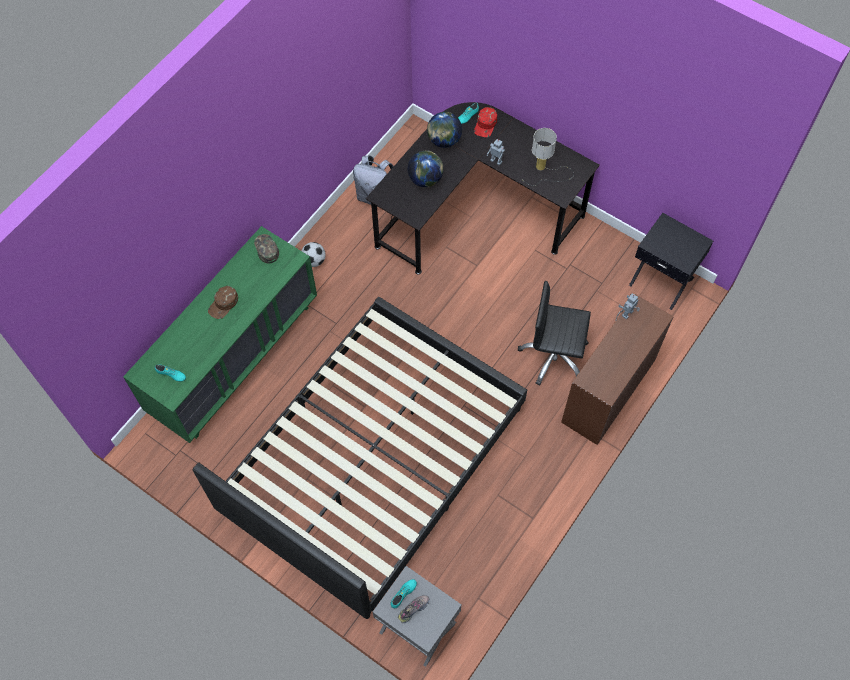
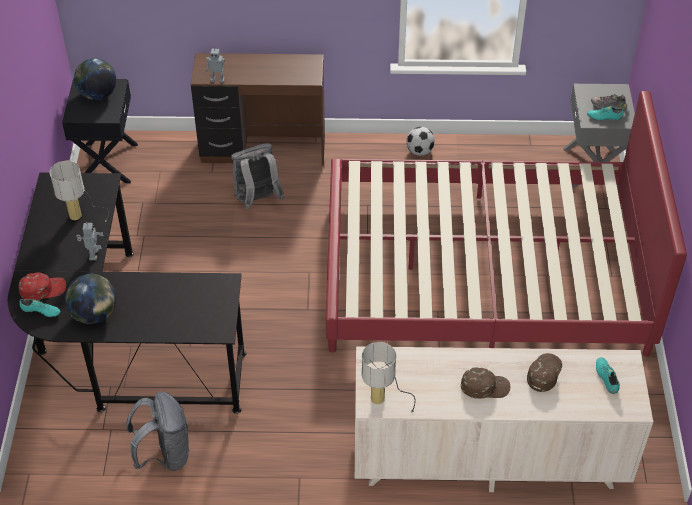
camera: 125 degrees left, 15 degrees down
green dresser [123,226,317,443] -> beige dresser [355,346,653,492]
black bed [193,297,527,619] -> red bed [326,91,687,357]
green cap [254,234,279,263] -> table lamp [361,342,416,413]
football [302,242,326,267] -> football moved to [406,127,435,156]
globe [408,150,444,187] -> globe moved to [74,58,116,100]
black office chair [518,281,591,386] -> grey backpack [231,143,285,210]
none -> brown cap [527,353,562,392]

